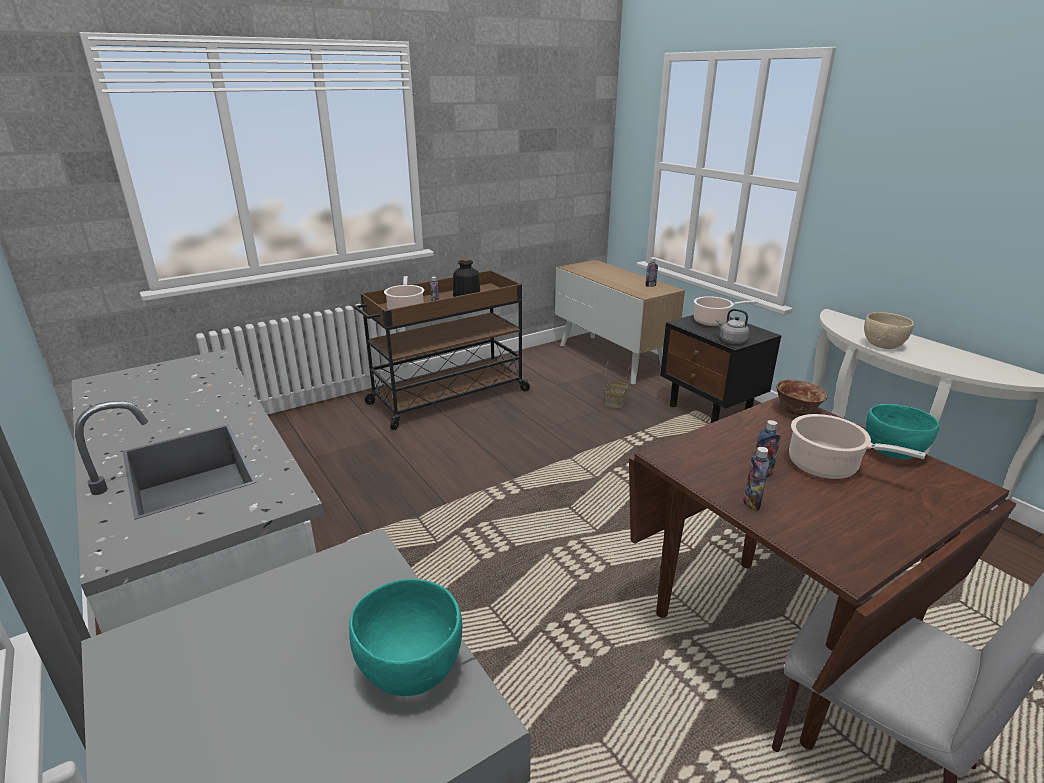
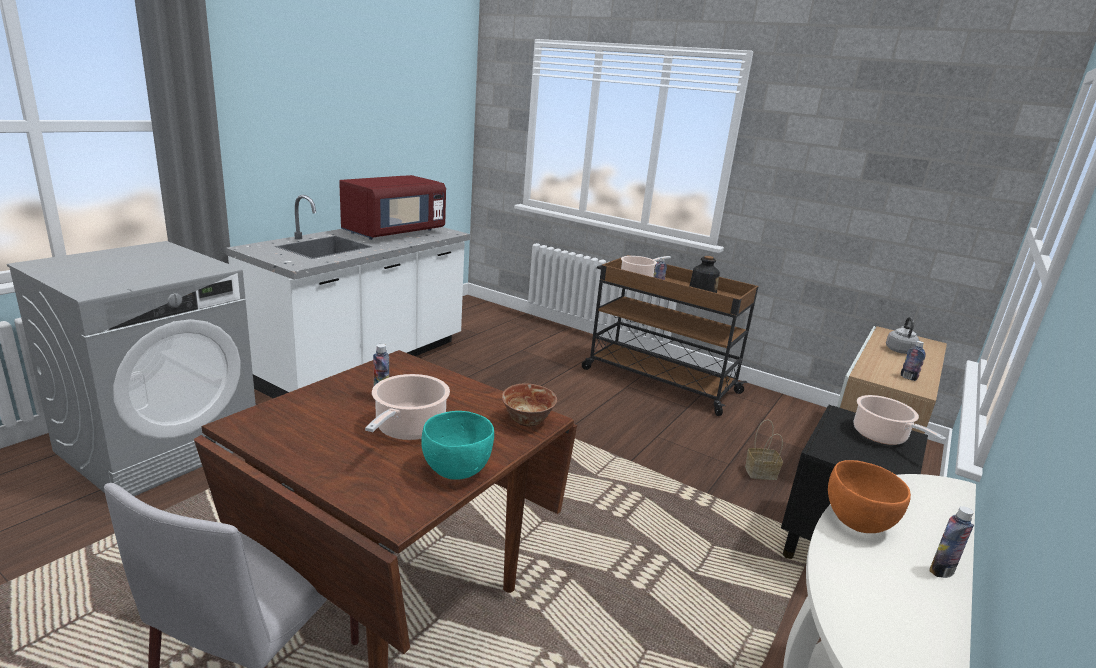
camera: 65 degrees right, 5 degrees down
turquoise bowl [349,579,462,696] -> none
grey kettle [716,309,749,344] -> grey kettle moved to [886,317,919,354]
bottle [743,447,769,510] -> bottle moved to [929,506,974,578]
beige bowl [864,312,914,349] -> orange bowl [828,460,911,533]
none -> red microwave [339,175,446,240]

